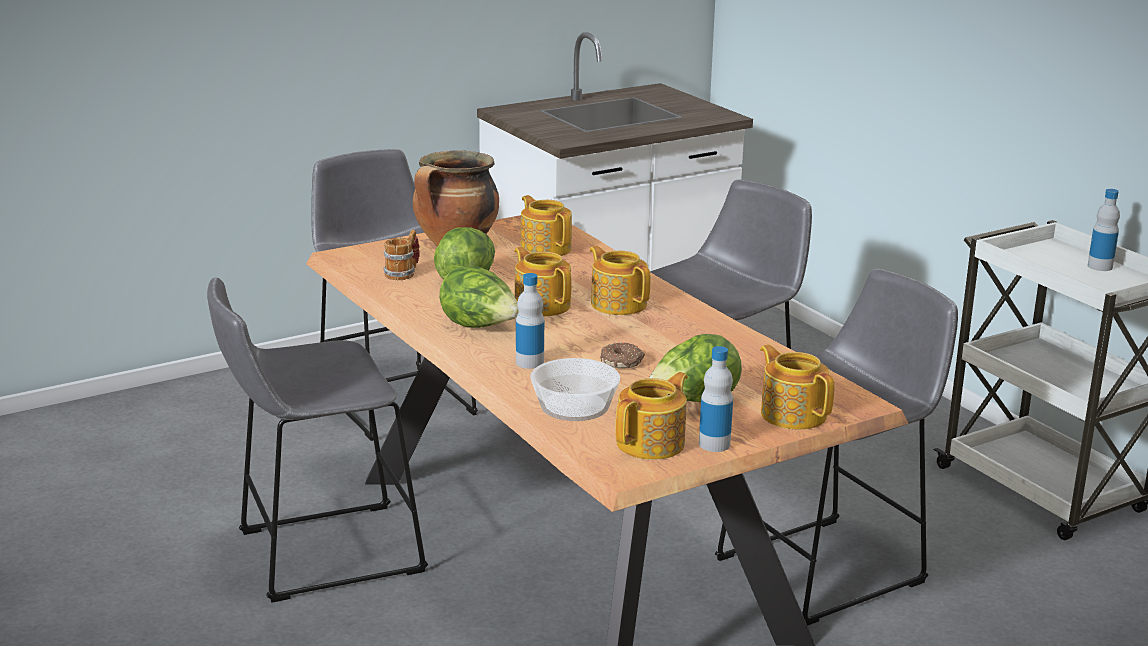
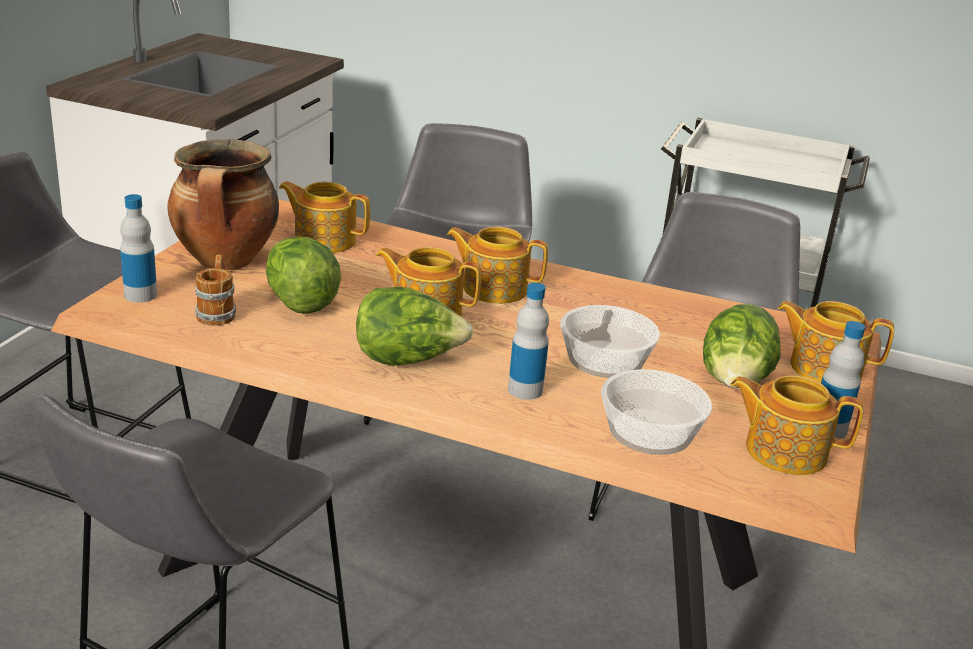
camera: 40 degrees left, 5 degrees up
donut [600,342,645,369] -> bowl [560,305,660,378]
teapot [615,372,688,460] -> teapot turned 75 degrees counterclockwise [730,375,863,475]
bottle [1088,189,1120,271] -> bottle moved to [120,194,157,303]

